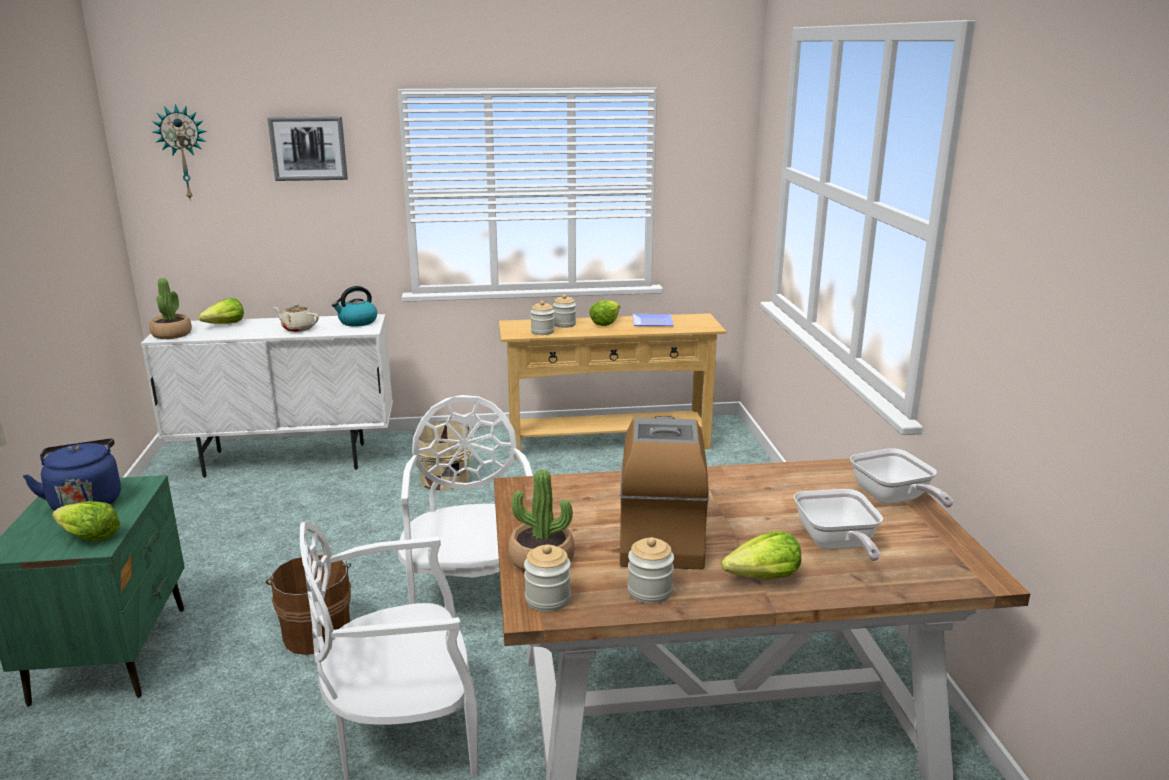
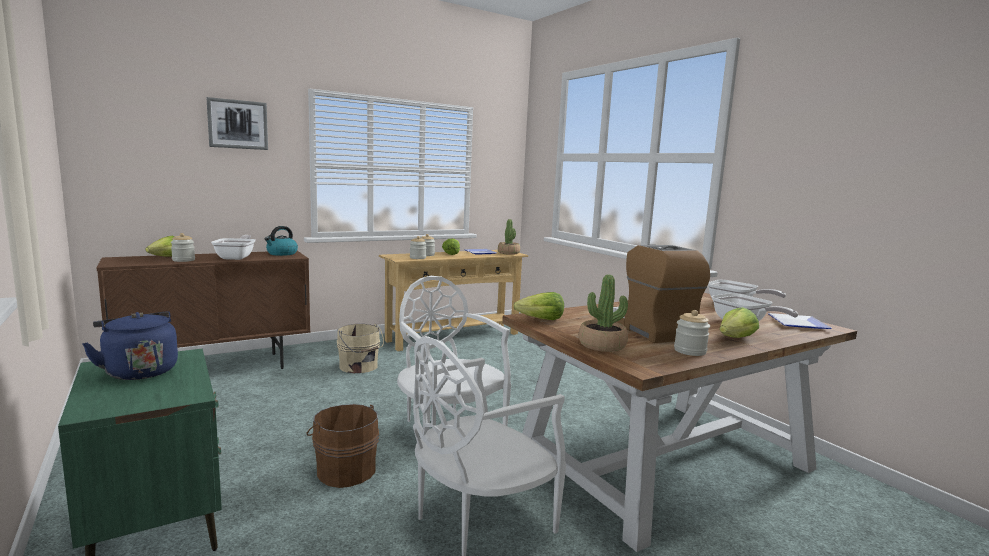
camera: 25 degrees left, 10 degrees down
lettuce [52,501,120,541] -> lettuce moved to [513,292,564,320]
white cabinet [141,314,393,478] -> brown cabinet [97,251,310,369]
potted plant [149,278,192,339] -> potted plant moved to [498,219,520,255]
wall clock [152,104,207,201] -> none
beige teapot [273,304,319,332] -> frying pan [211,235,256,260]
jar [524,544,571,612] -> jar moved to [171,233,195,262]
none -> plate [768,313,832,329]

